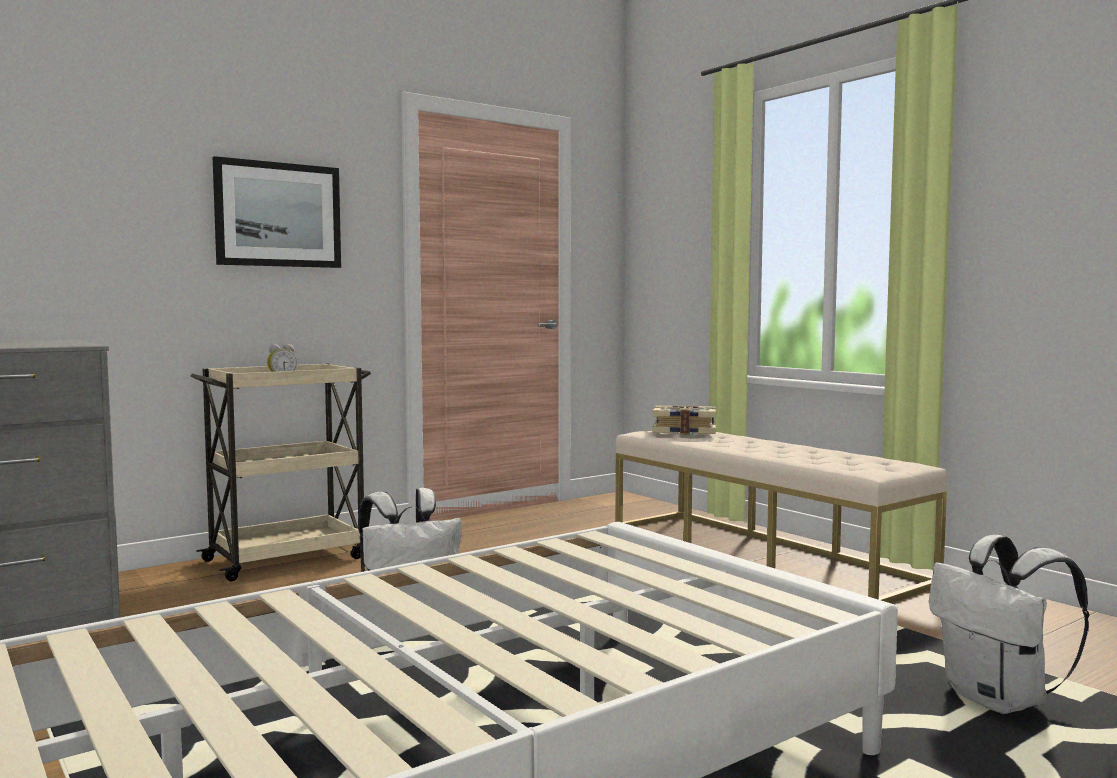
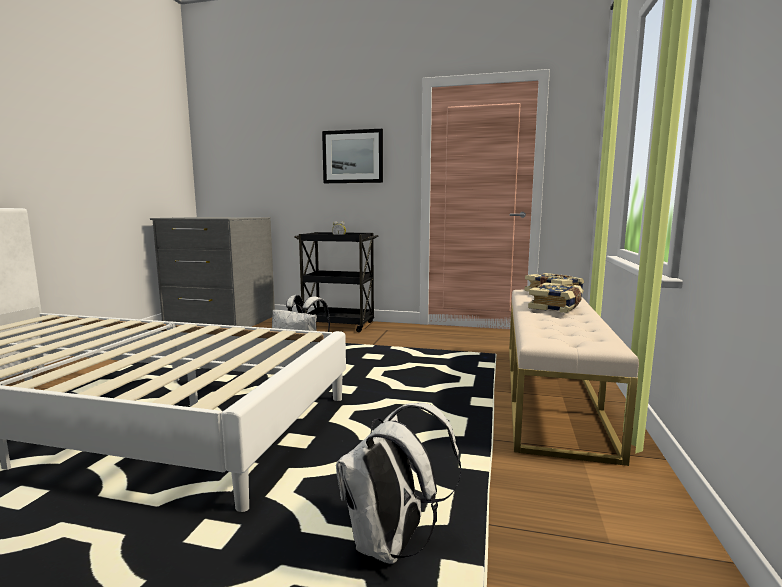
camera: 50 degrees right, 5 degrees up
beige cart [190,364,371,581] -> black cart [294,232,379,332]
none -> book [528,283,583,313]

